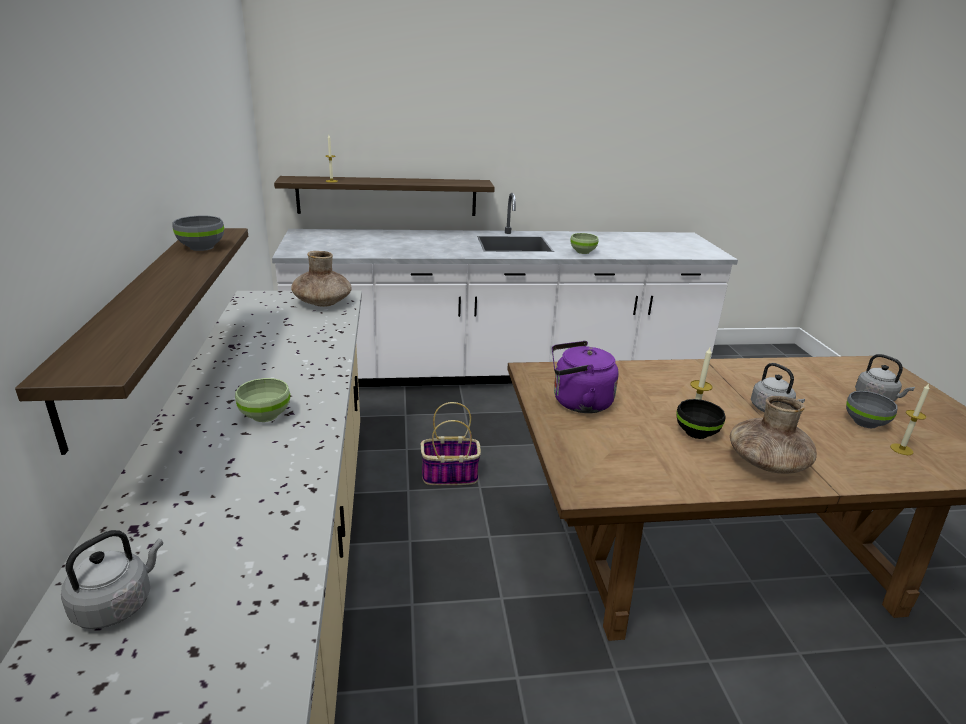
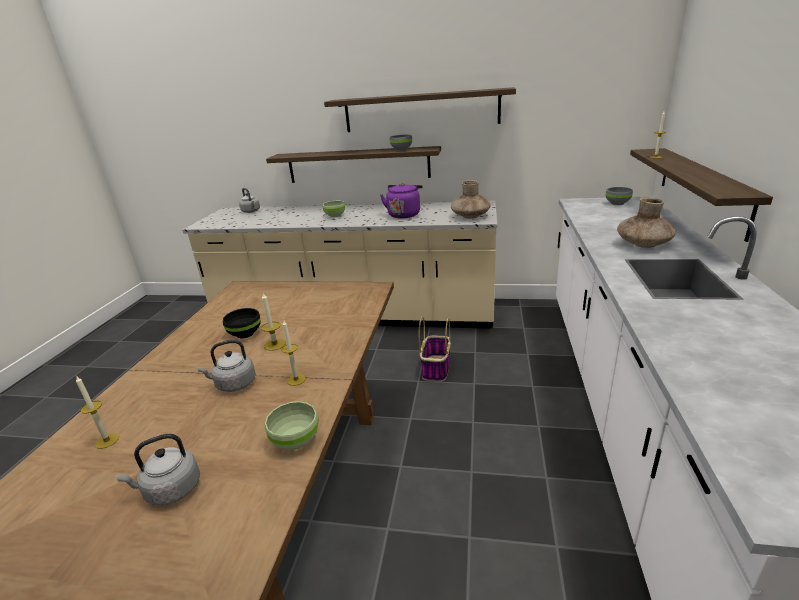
camera: 110 degrees right, 0 degrees up
purple kettle [552,341,619,413] -> purple kettle moved to [380,183,423,218]
green bowl [570,233,599,254] -> green bowl moved to [265,401,319,450]
brown vase [730,396,817,474] -> brown vase moved to [617,197,675,248]
grey bowl [846,391,897,428] -> grey bowl moved to [606,187,633,205]
none -> candle [282,321,306,386]
none -> shelf [324,87,516,132]

